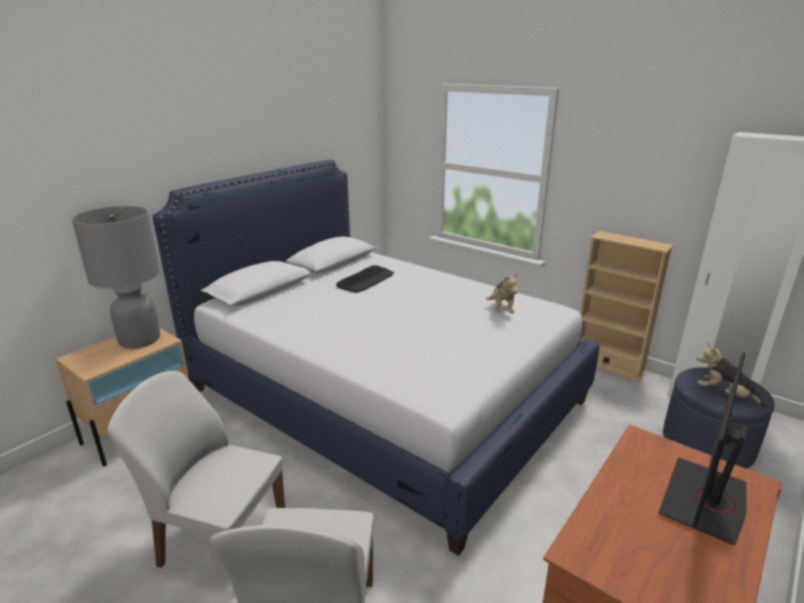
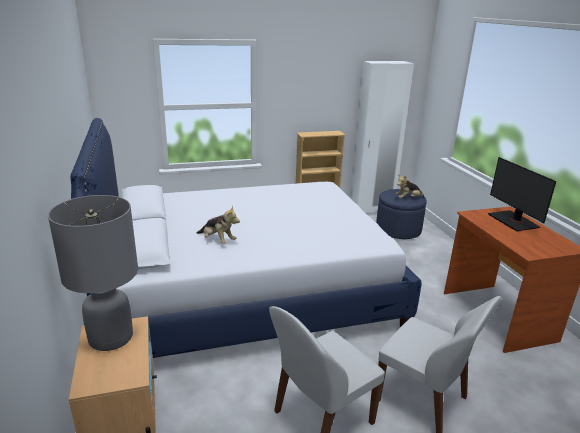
camera: 55 degrees left, 0 degrees up
keyboard [336,265,394,293] -> none
plush toy [486,273,518,313] -> plush toy moved to [197,206,240,244]

